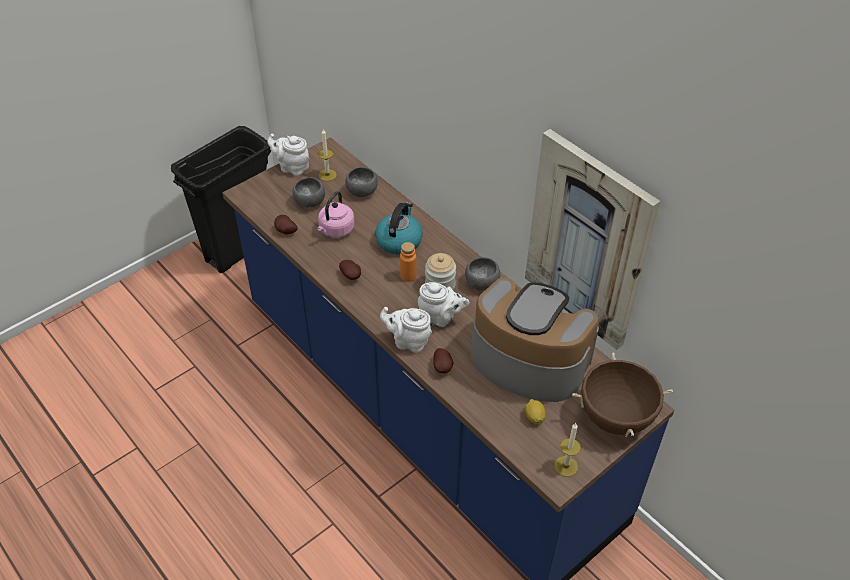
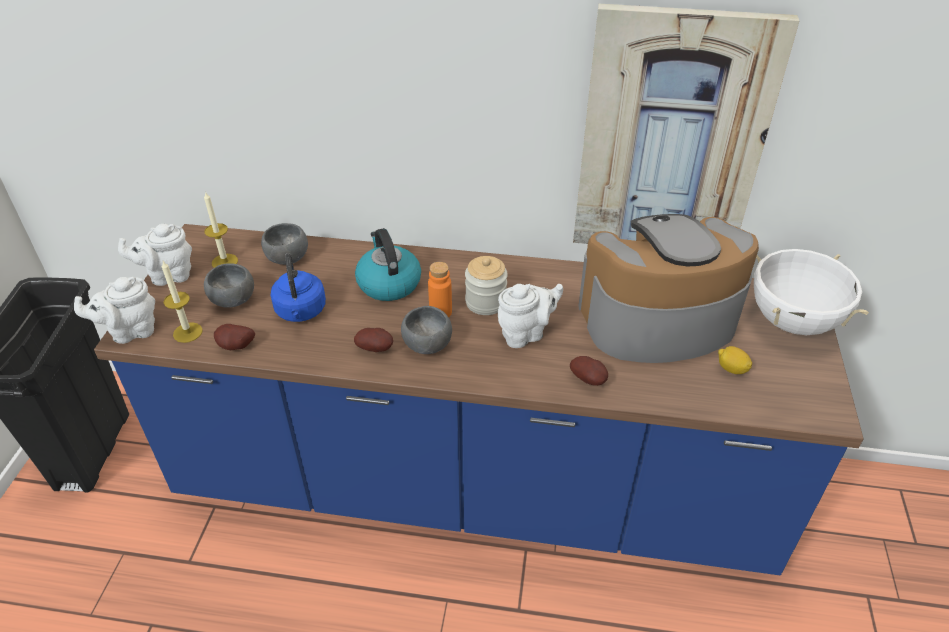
camera: 40 degrees left, 5 degrees down
pink kettle [317,191,355,238] -> blue kettle [270,253,326,322]
white teapot [380,307,432,353] -> white teapot moved to [74,277,155,344]
grey bowl [465,257,500,291] -> grey bowl moved to [401,306,452,354]
candle [554,423,581,477] -> candle moved to [162,261,203,343]
brown cooking pot [572,353,673,438] -> white cooking pot [754,249,869,335]

